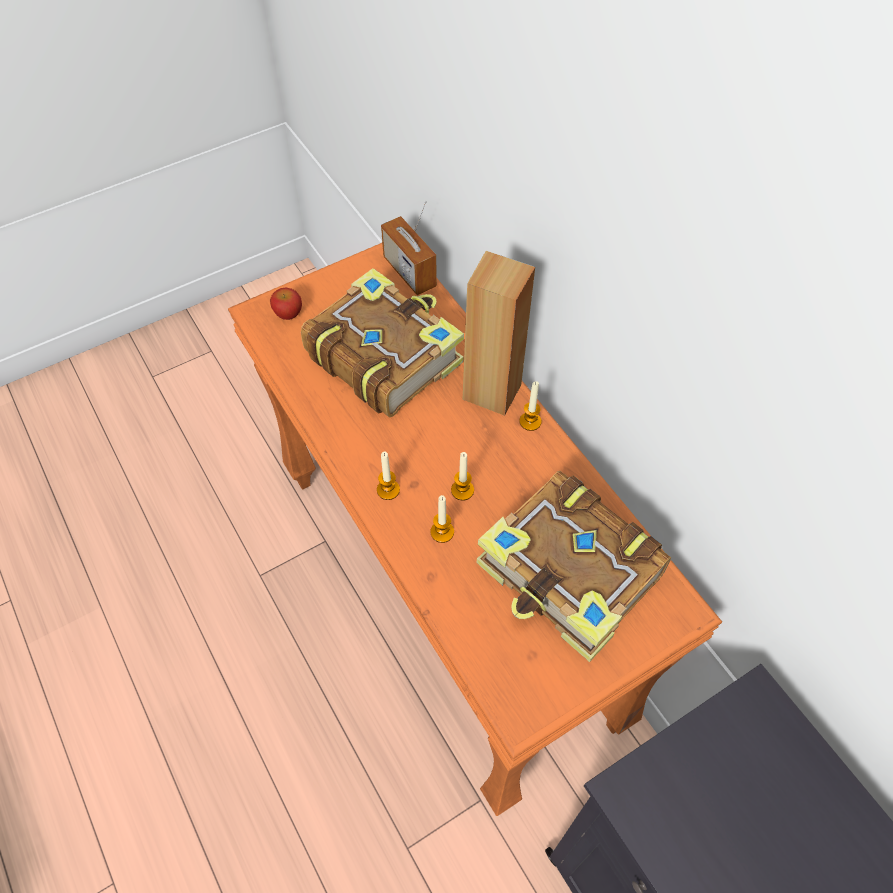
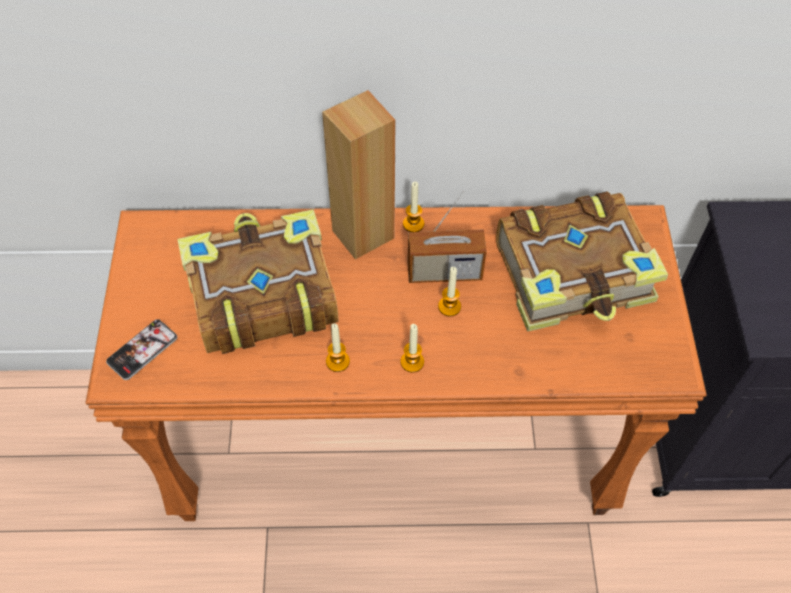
camera: 60 degrees left, 0 degrees up
apple [270,288,302,320] -> phone [106,319,177,380]
radio [381,201,437,295] -> radio moved to [407,190,487,283]
candle [430,495,454,543] -> candle moved to [326,323,350,372]

